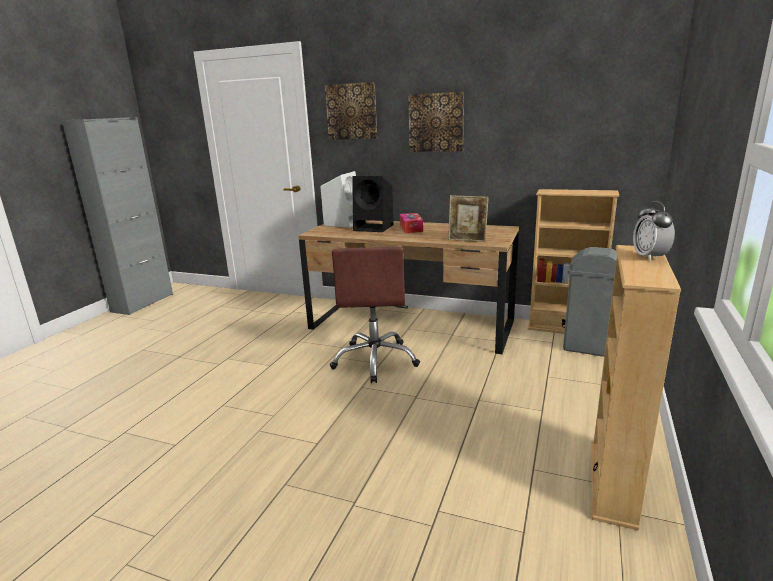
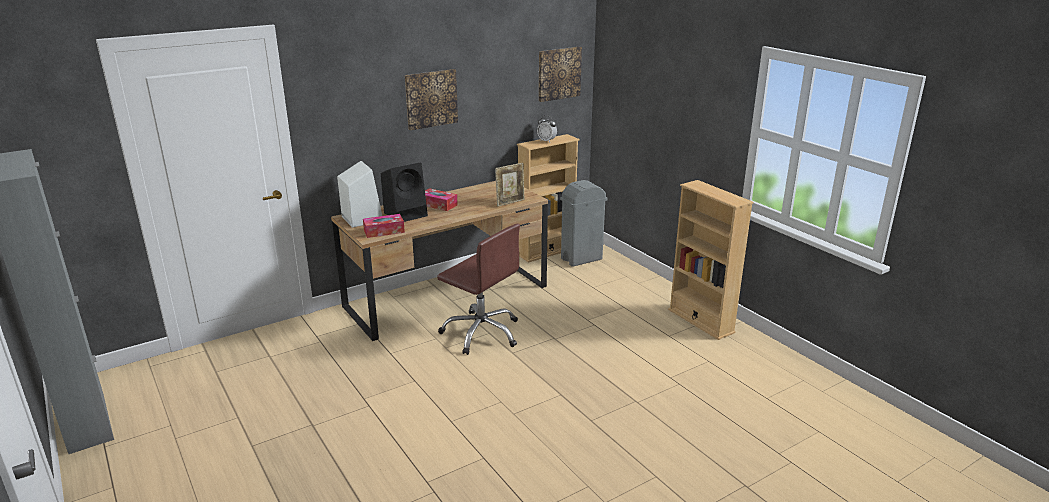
camera: 55 degrees left, 5 degrees up
picture [325,82,377,140] -> picture moved to [539,47,582,102]
alarm clock [633,201,675,261] -> alarm clock moved to [537,115,557,142]
none -> tissue box [363,214,405,238]

